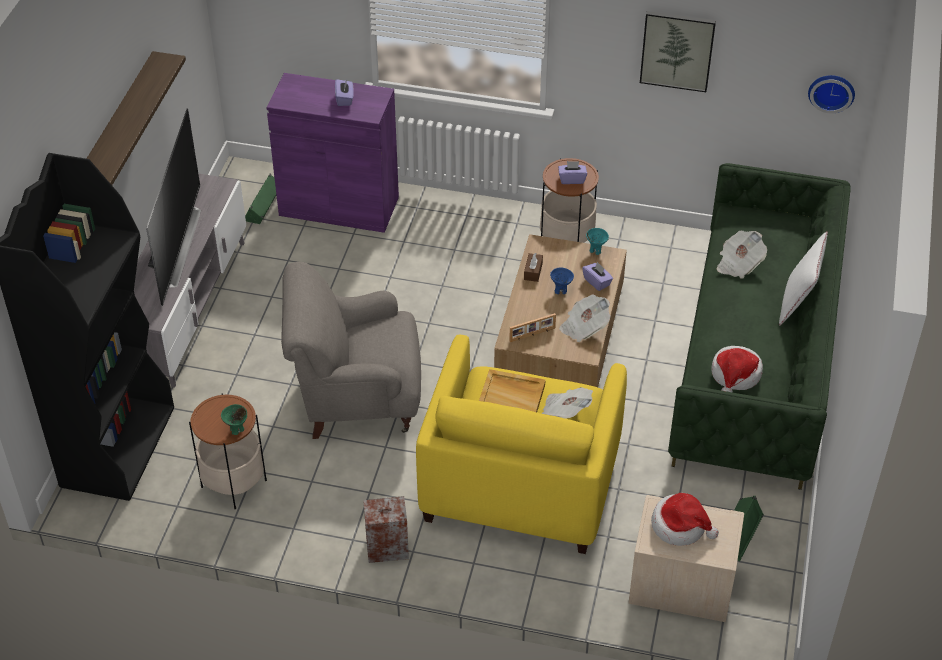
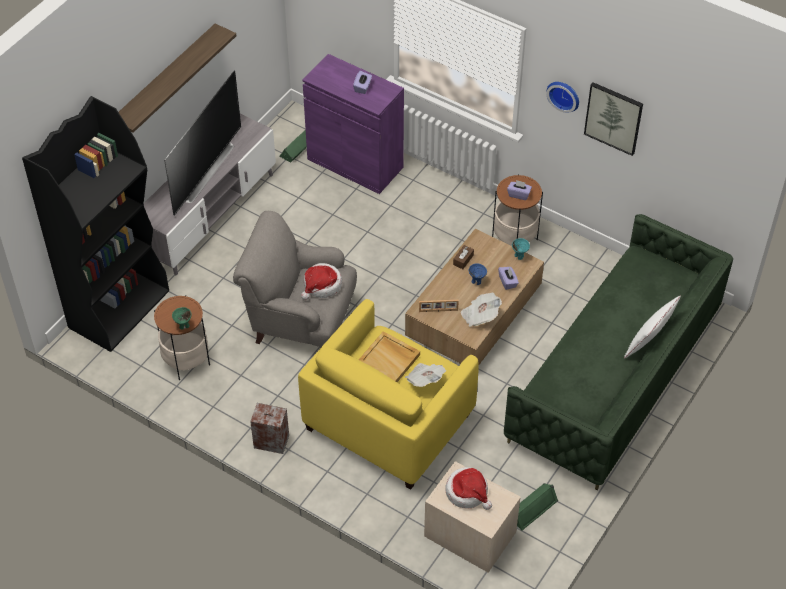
camera: 20 degrees right, 5 degrees up
hat [711,346,763,393] -> hat moved to [301,263,342,300]
newspaper [717,230,767,279] -> none
wall clock [808,75,855,114] -> wall clock moved to [547,82,579,113]

